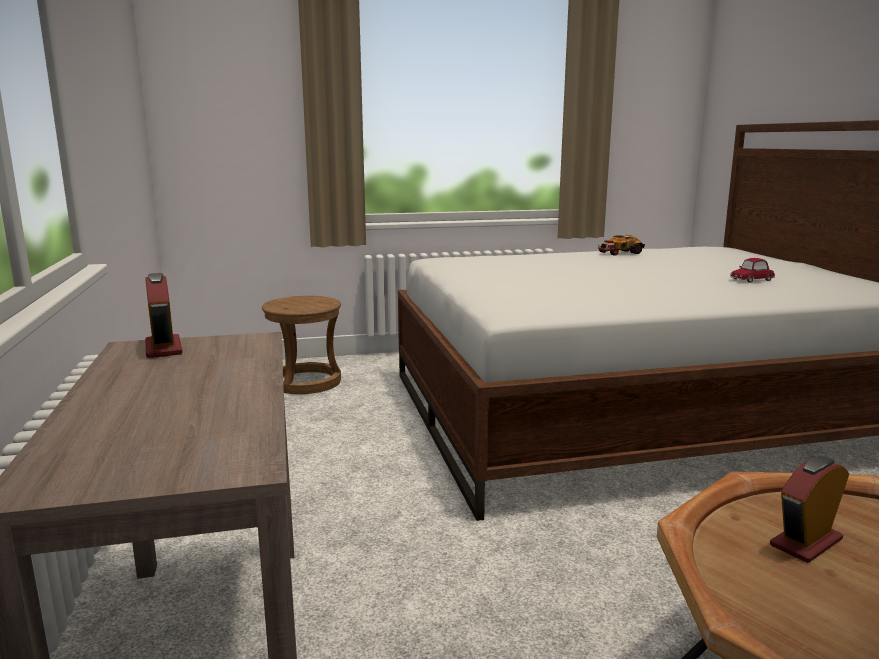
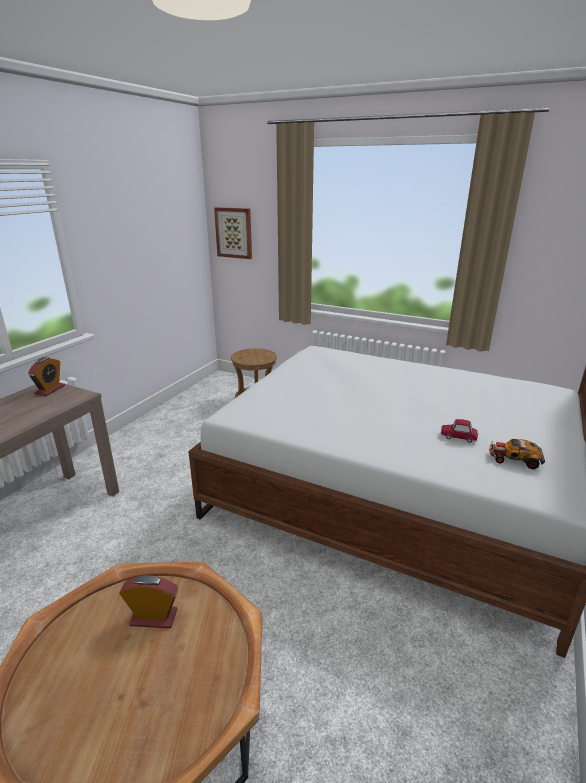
camera: 40 degrees right, 10 degrees up
toy car [597,235,645,256] -> toy car moved to [489,439,545,469]
none -> picture [214,207,252,259]

